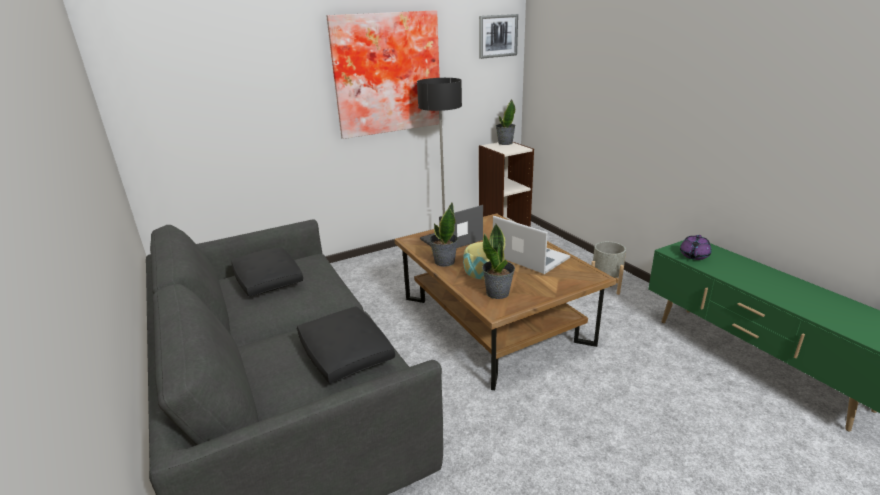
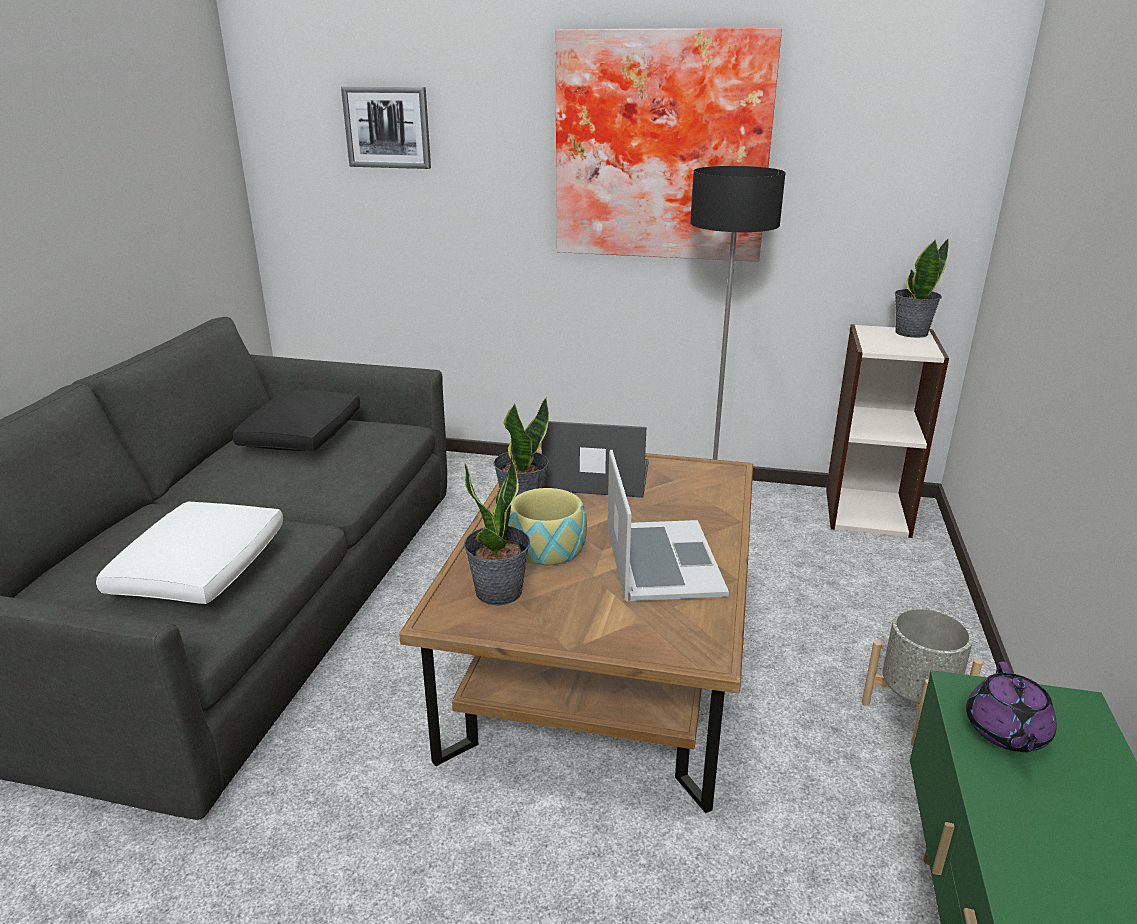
camera: 40 degrees right, 0 degrees up
black pillow [297,306,395,384] -> white pillow [96,502,283,604]
picture [479,14,518,59] -> picture moved to [341,86,431,169]
purple teapot [680,235,712,260] -> purple teapot turned 60 degrees counterclockwise [966,661,1057,752]

